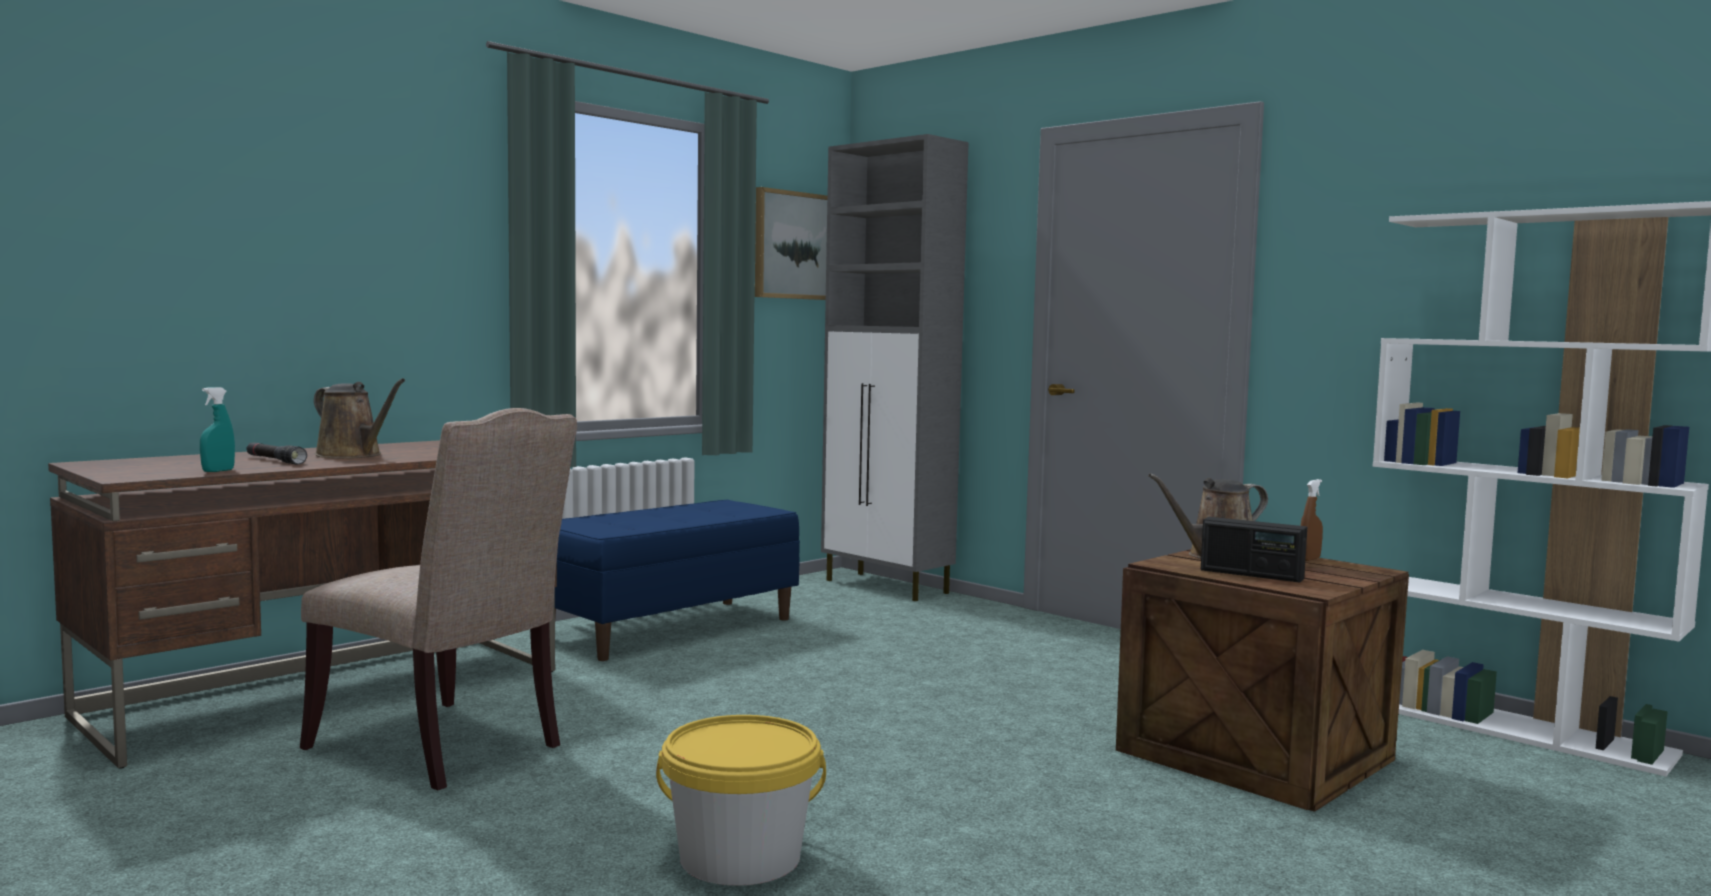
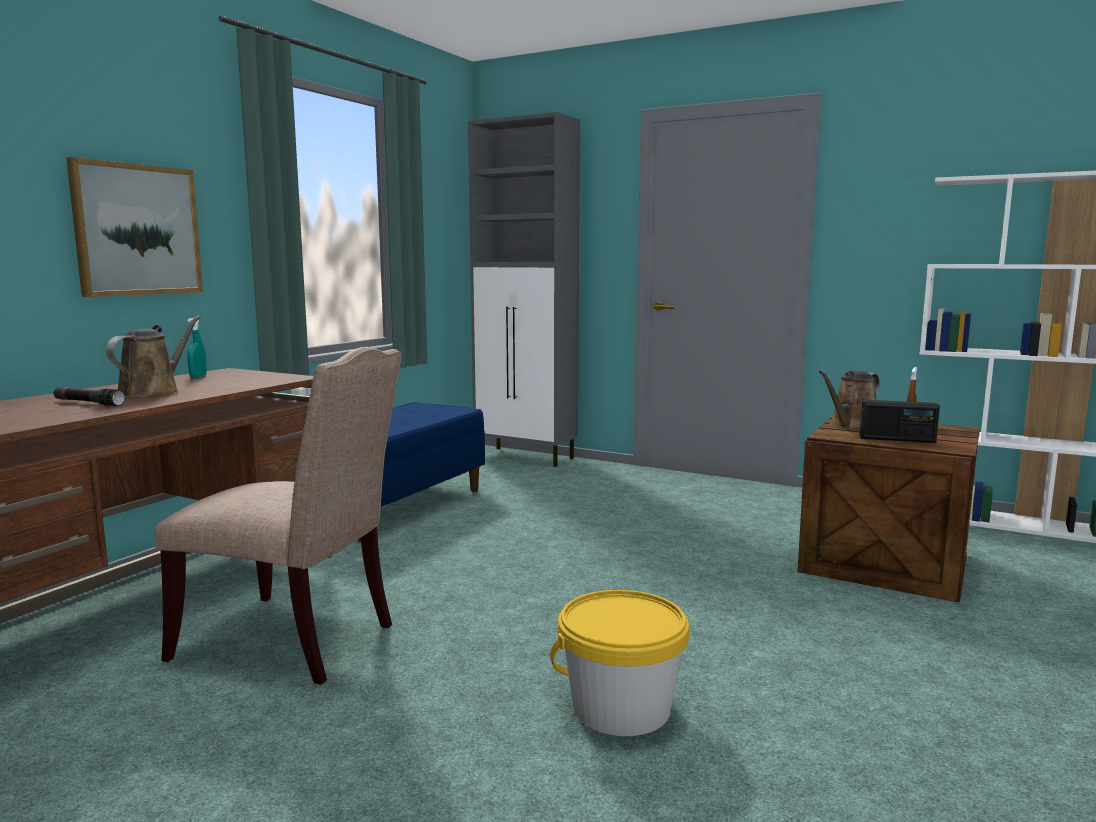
camera: 15 degrees left, 5 degrees up
turquoise spray bottle [200,387,235,472] -> turquoise spray bottle moved to [187,318,207,378]
brown watering can [314,378,405,458] -> brown watering can turned 90 degrees counterclockwise [106,315,201,398]
picture [755,187,827,300] -> picture moved to [66,157,203,297]

